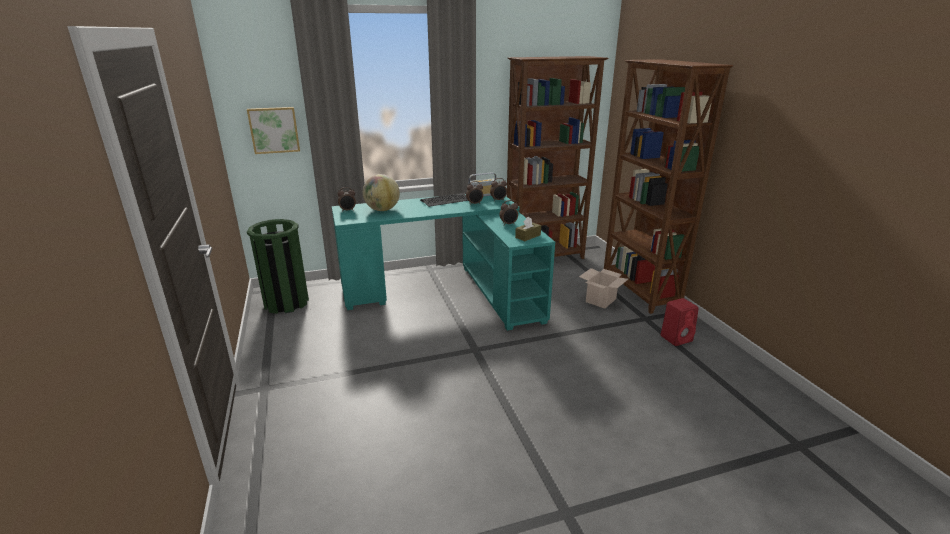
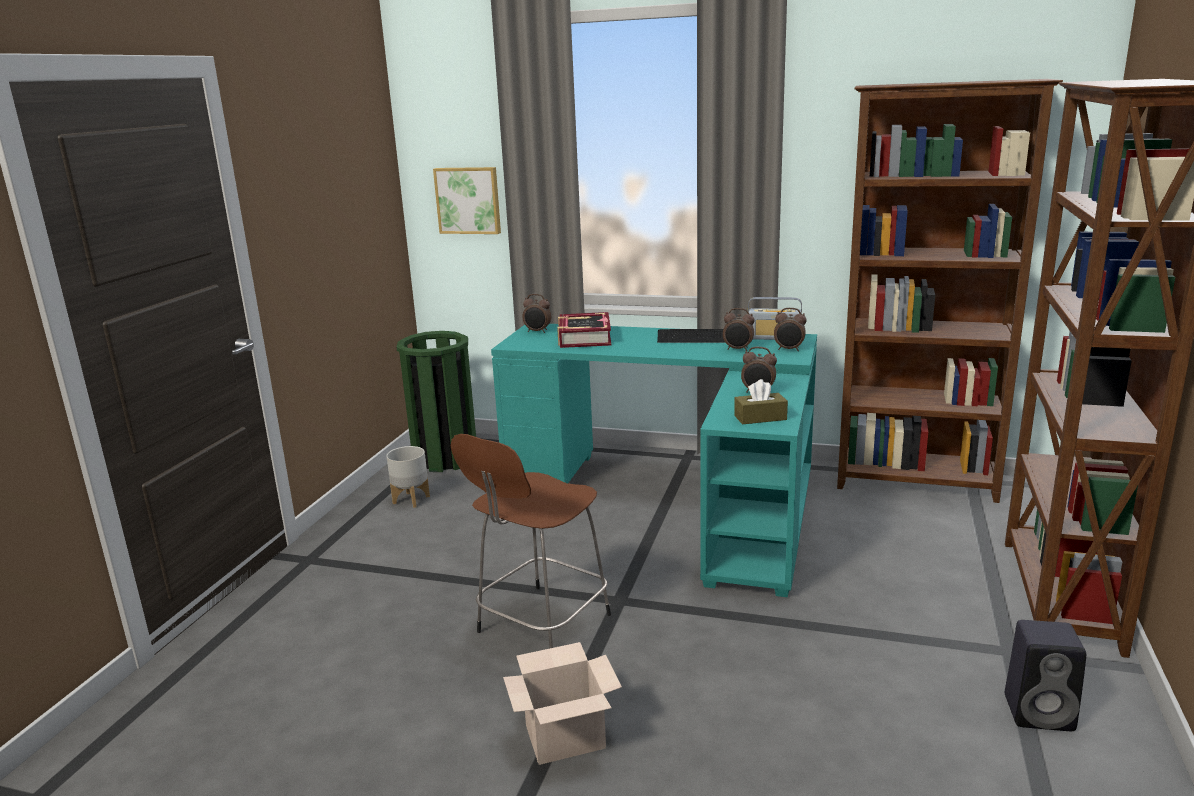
camera: 35 degrees right, 5 degrees down
globe [363,174,400,211] -> book [557,312,611,348]
cardboard box [579,268,628,309] -> cardboard box moved to [503,642,622,765]
red speaker [660,298,699,346] -> black speaker [1005,620,1086,731]
none -> grey planter [386,446,430,508]
none -> brown stool [451,434,611,648]

